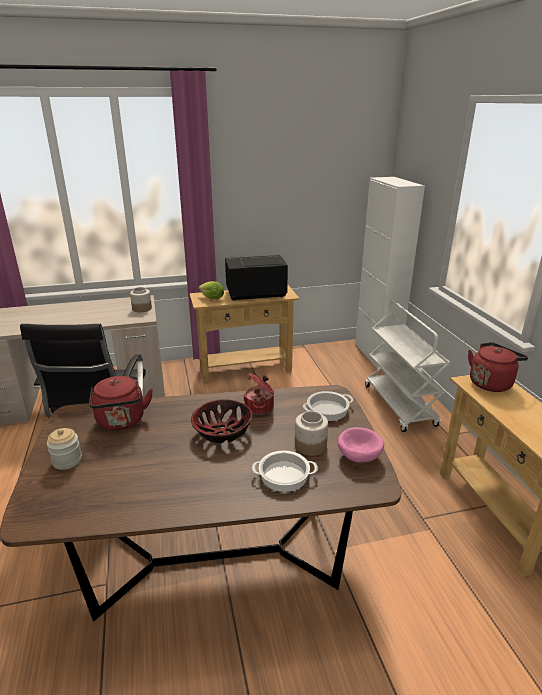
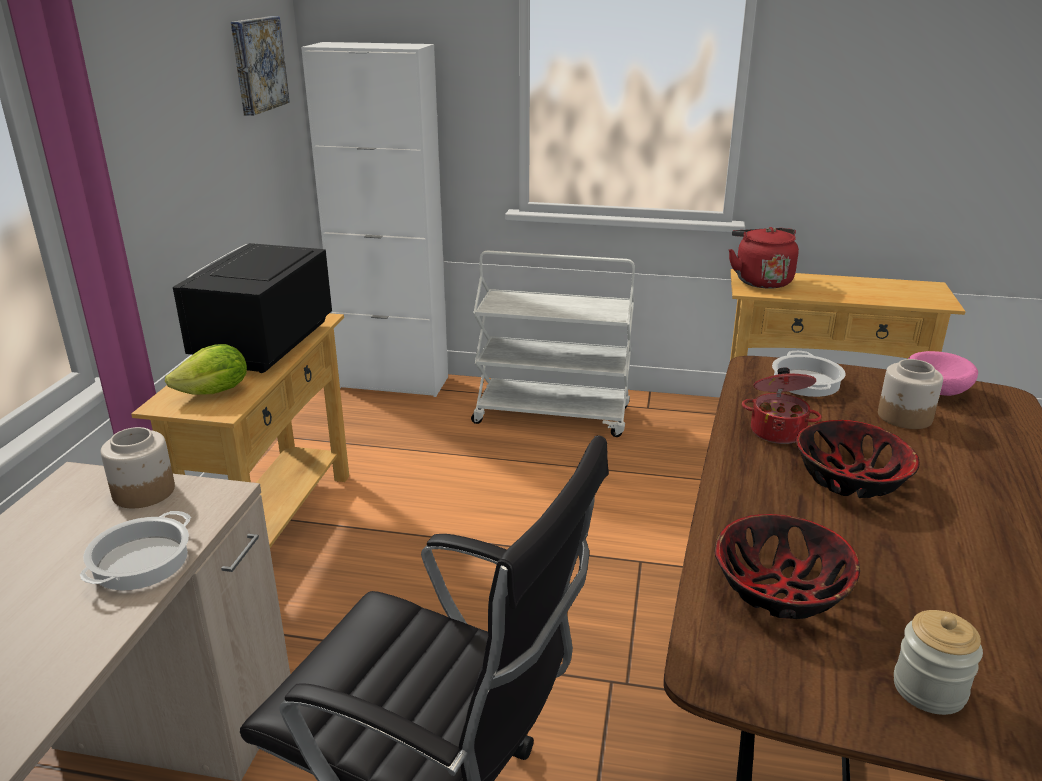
camera: 65 degrees left, 0 degrees up
red kettle [89,376,153,430] -> bowl [715,514,860,619]
cooking pot [252,451,318,492] -> cooking pot moved to [80,511,191,590]
none -> picture [231,16,290,116]

